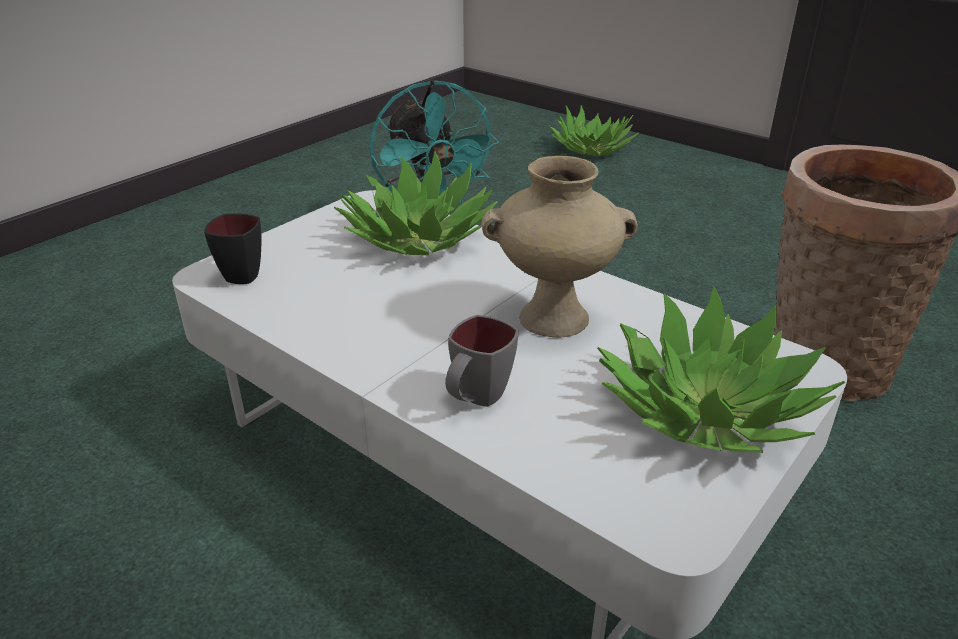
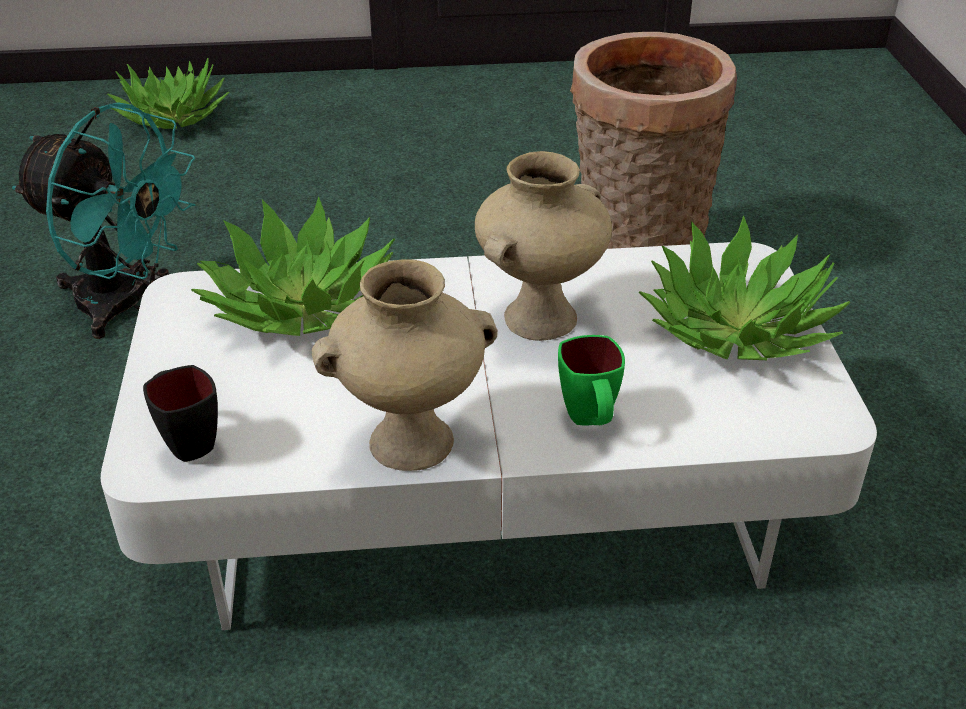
camera: 45 degrees left, 5 degrees up
grey mug [445,315,518,407] -> green mug [558,335,625,426]
none -> beige vase [312,259,497,471]

